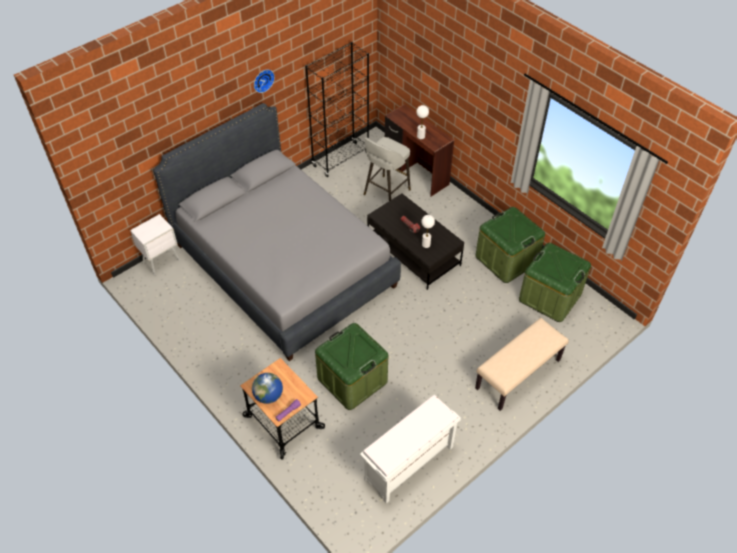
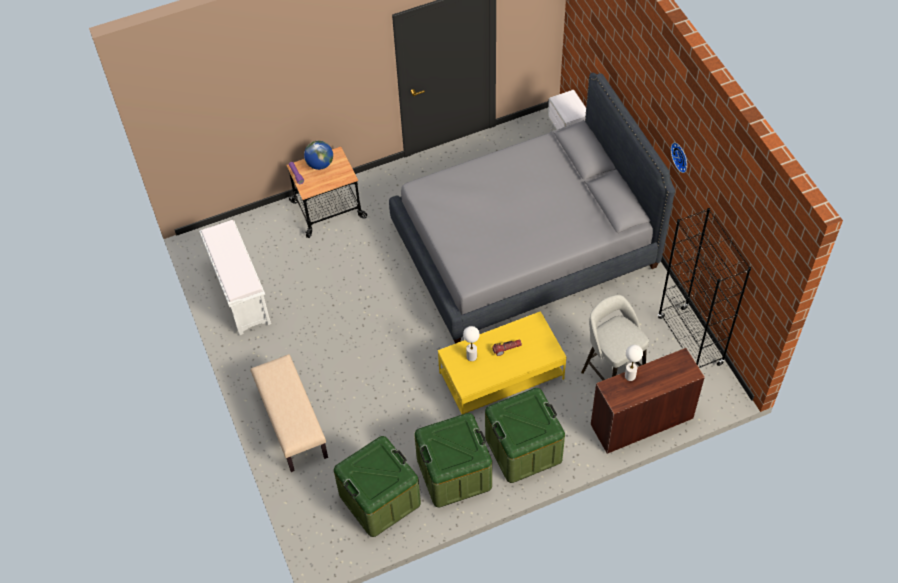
camera: 110 degrees right, 5 degrees up
green storage box [315,323,388,410] -> green storage box moved to [485,388,565,483]
black coffee table [367,193,464,290] -> yellow coffee table [438,311,567,414]

